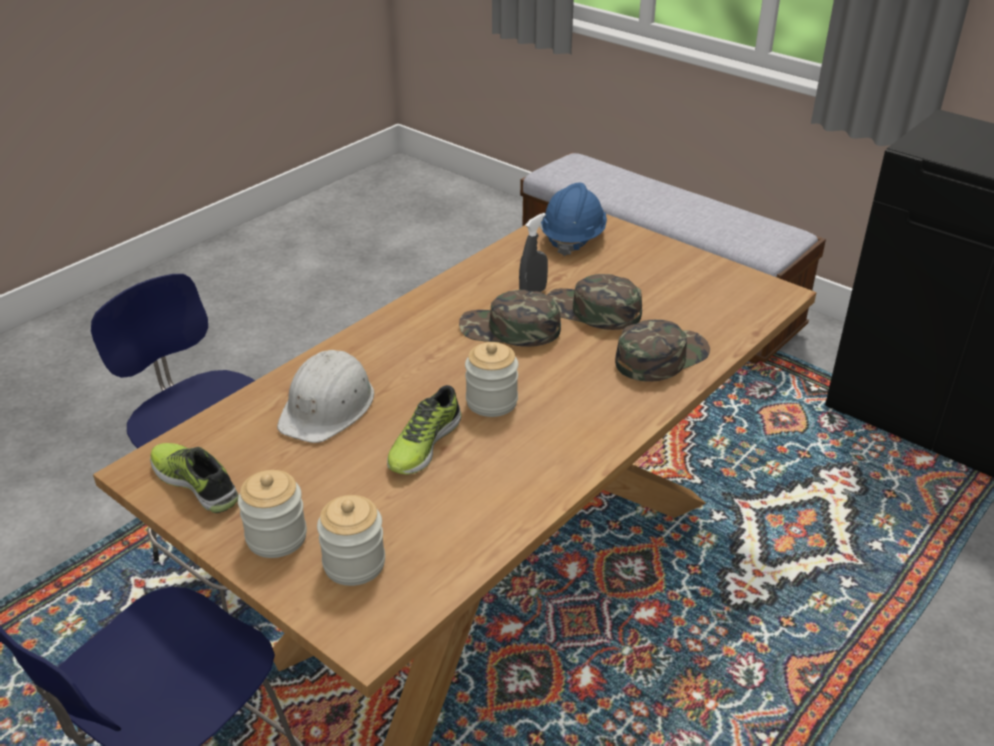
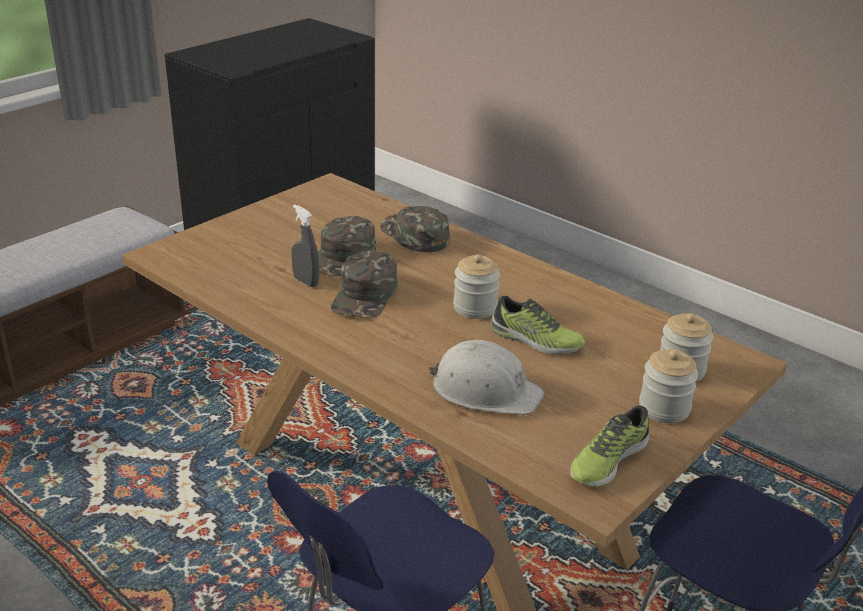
camera: 90 degrees left, 5 degrees down
blue hard hat [541,183,607,256] -> none

